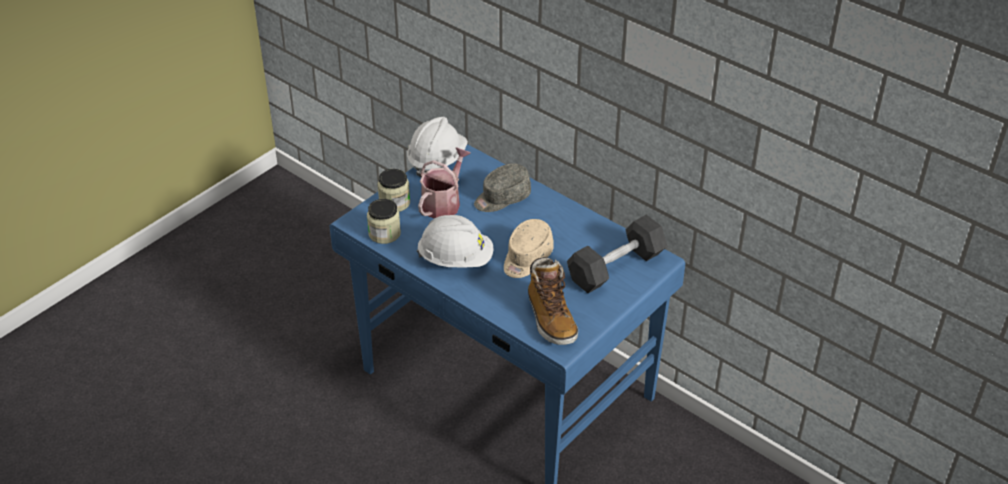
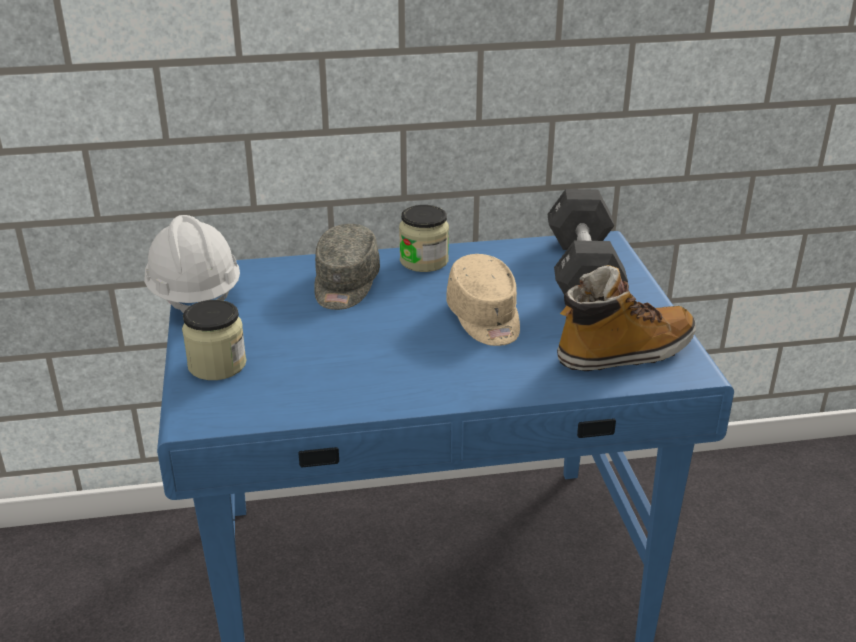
camera: 50 degrees left, 10 degrees down
jar [367,199,401,244] -> jar moved to [399,205,449,272]
white hard hat [417,215,494,268] -> none
watering can [418,147,471,219] -> none
boot [528,257,578,345] -> boot turned 45 degrees counterclockwise [557,265,696,371]

